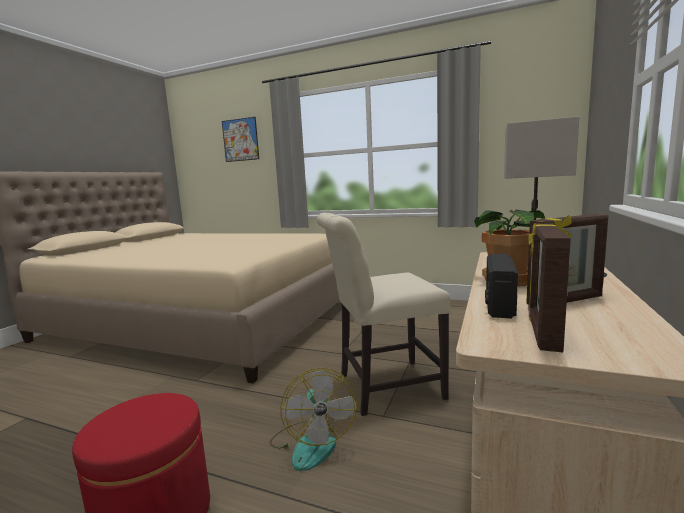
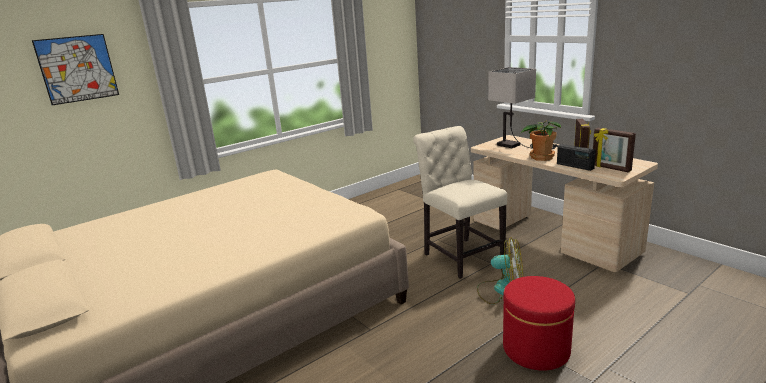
camera: 60 degrees left, 10 degrees up
beige chair [317,213,450,416] -> beige chair turned 135 degrees clockwise [413,126,507,279]

